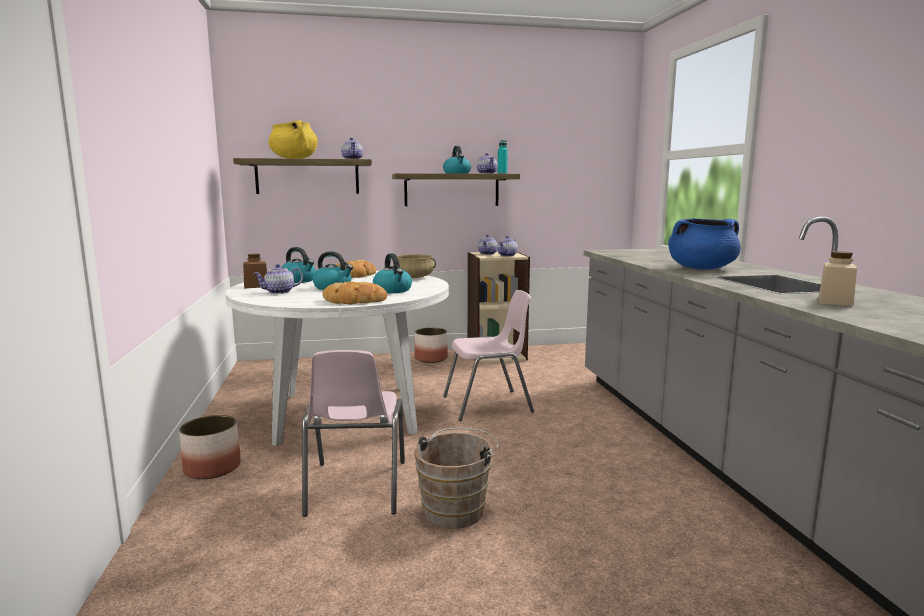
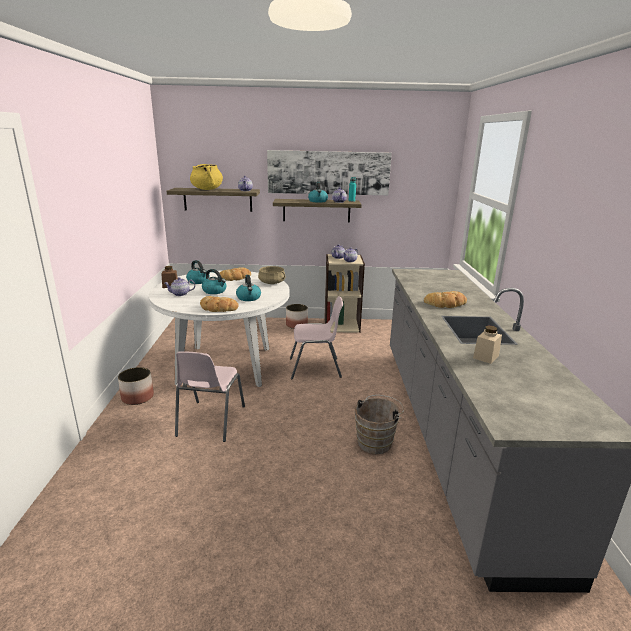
camera: 10 degrees right, 10 degrees up
brown bucket [414,428,498,529] -> brown bucket moved to [355,395,404,454]
blue cooking pot [668,218,741,270] -> bread [424,291,467,308]
none -> picture [267,150,392,195]

